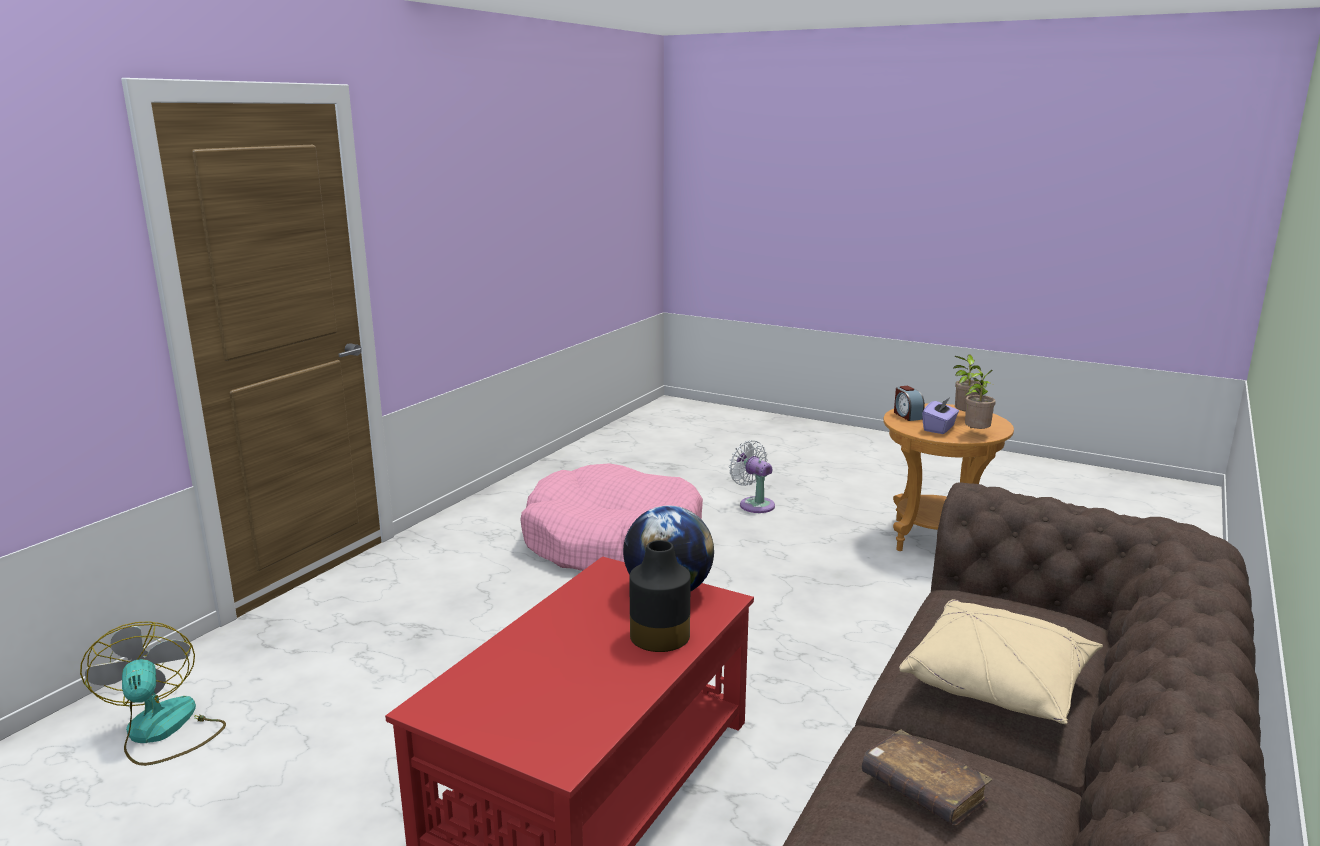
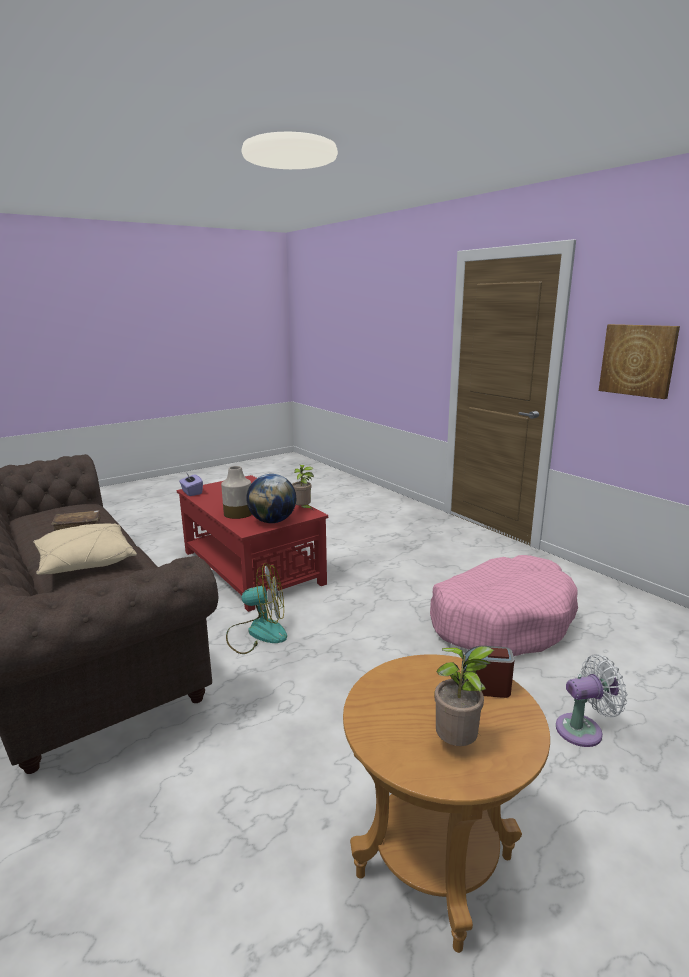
camera: 115 degrees right, 0 degrees up
fan [80,621,226,766] -> fan moved to [226,563,287,654]
black vase [629,540,691,652] -> beige vase [221,466,252,519]
purple tissue box [922,397,959,434] -> purple tissue box moved to [179,474,203,496]
potted plant [965,368,996,429] -> potted plant moved to [292,465,314,510]
none -> picture [599,324,680,399]

